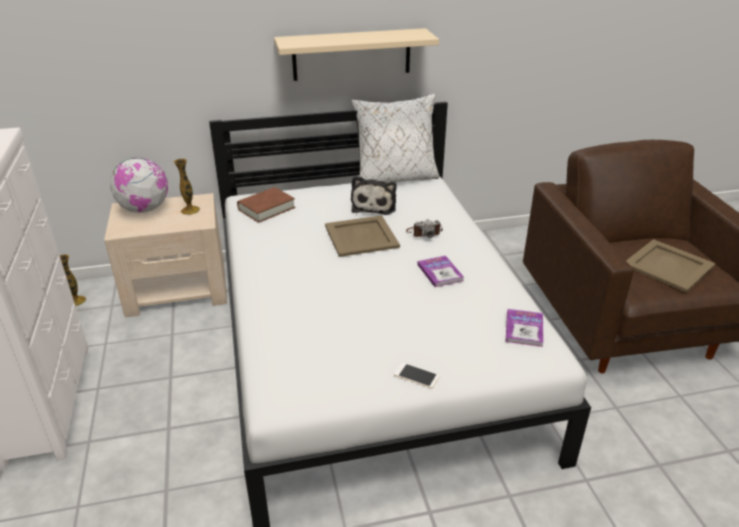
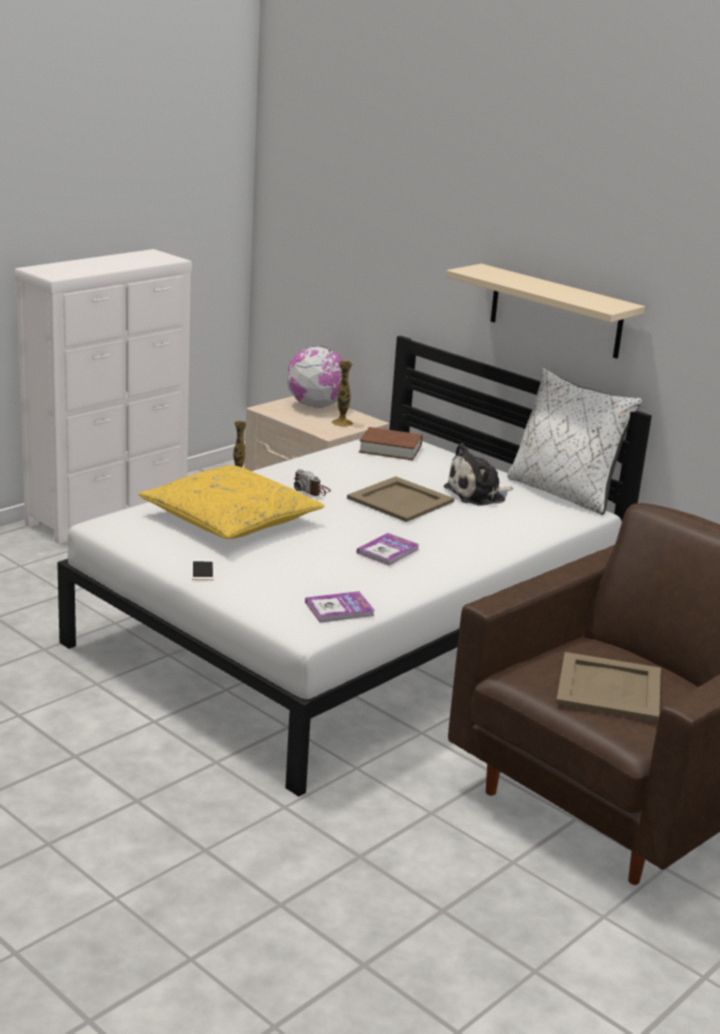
camera: 55 degrees right, 10 degrees down
camera [406,220,443,238] -> camera moved to [294,469,331,496]
none -> yellow pillow [139,465,325,539]

